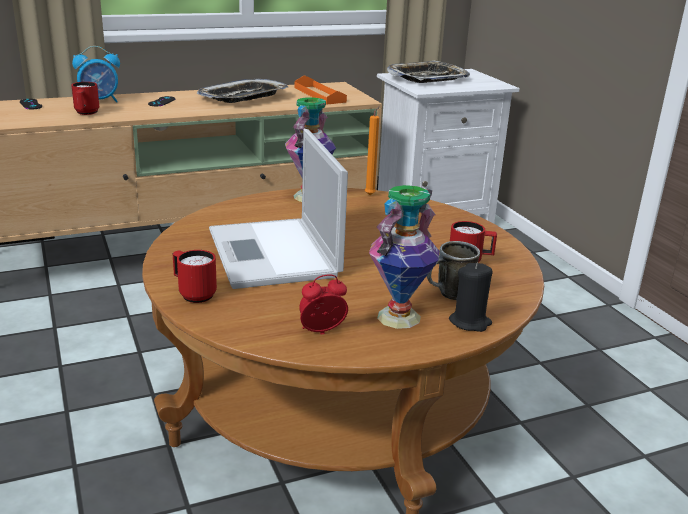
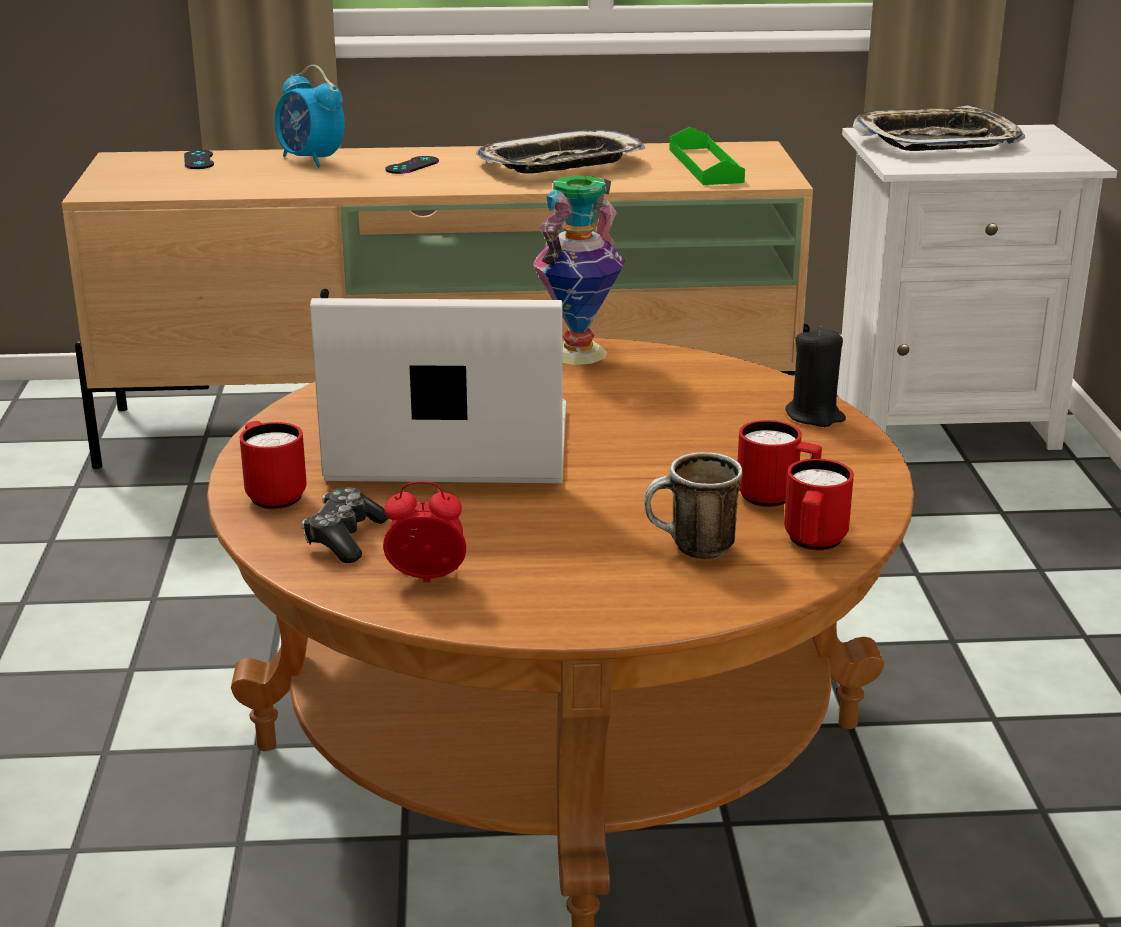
camera: 20 degrees right, 0 degrees up
red mug [71,82,99,115] -> red mug moved to [784,459,854,550]
alarm clock [72,46,120,103] -> alarm clock turned 45 degrees clockwise [275,65,345,168]
laptop [209,129,348,289] -> laptop turned 90 degrees clockwise [310,298,566,483]
orange tray [295,75,347,105] -> green tray [669,127,745,185]
orange candle [365,106,380,195] -> none
vase [369,185,439,329] -> none
black candle [449,263,493,332] -> black candle moved to [785,326,846,427]
none -> game controller [302,487,388,563]

